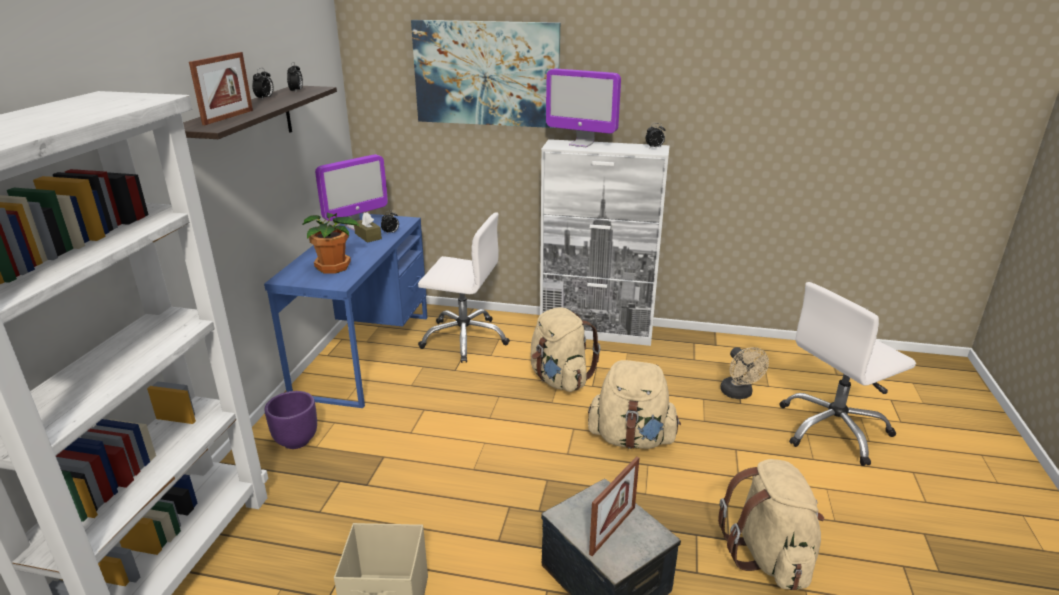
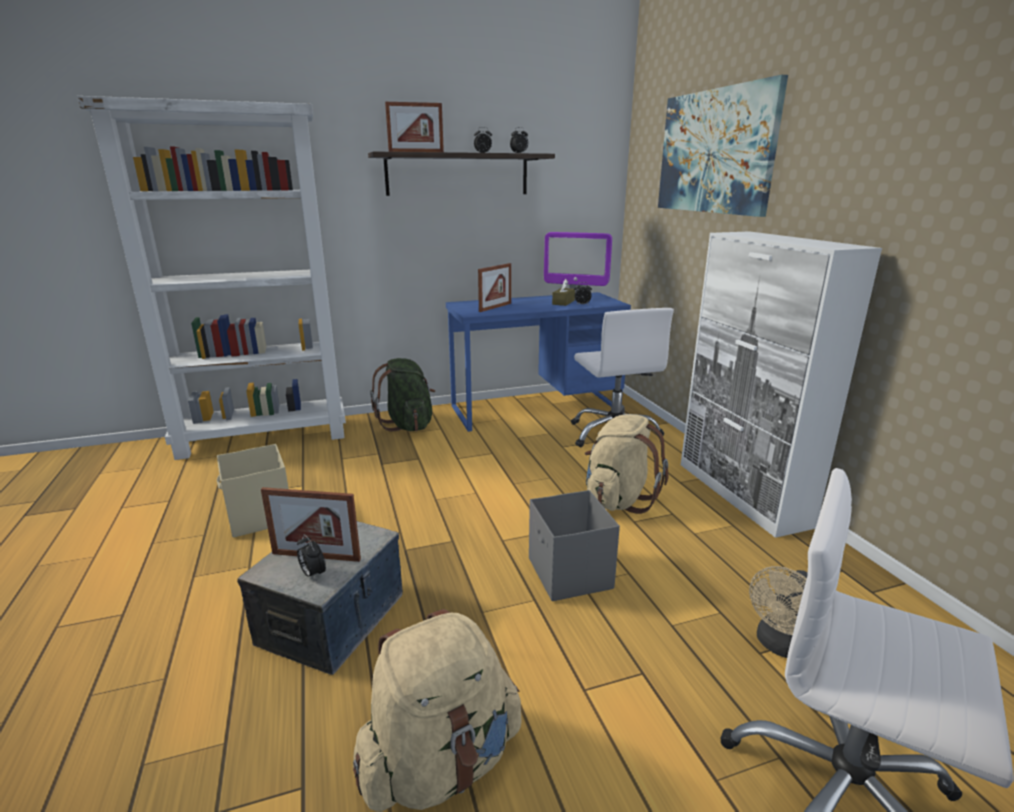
camera: 60 degrees right, 5 degrees down
purple planter [264,391,317,449] -> green backpack [370,358,435,432]
potted plant [302,213,360,274] -> picture frame [478,263,511,312]
monitor [546,69,621,147] -> none
beige backpack [588,360,681,449] -> grey storage box [529,490,620,601]
alarm clock [646,123,666,148] -> alarm clock moved to [297,534,326,580]

